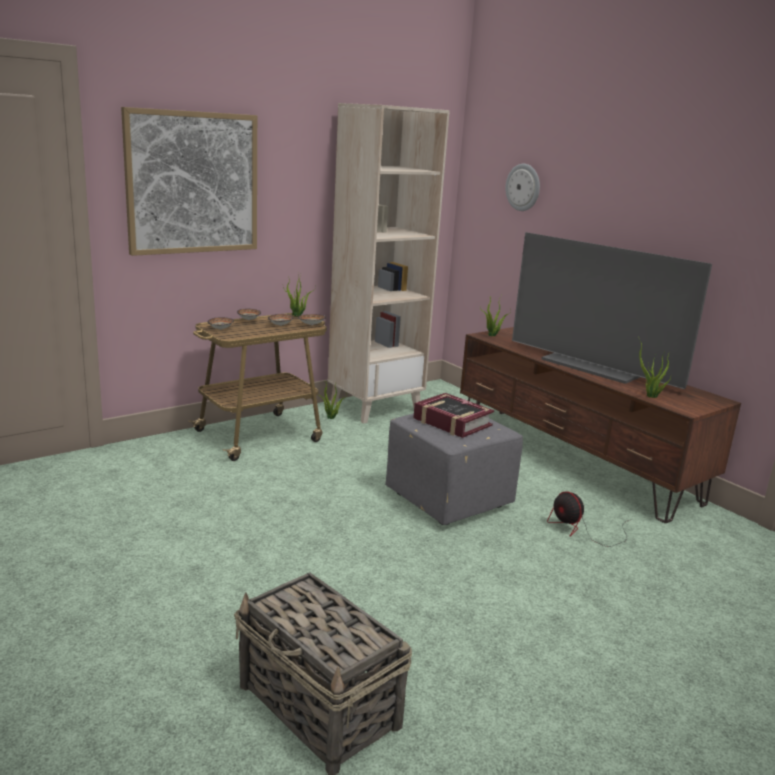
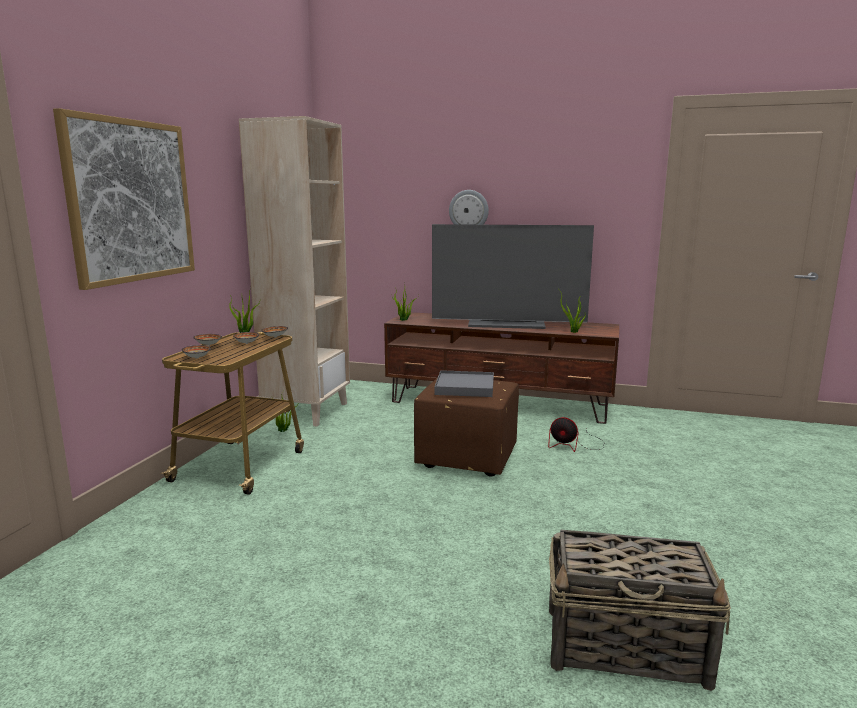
camera: 35 degrees left, 5 degrees down
grey ottoman [385,413,523,525] -> brown ottoman [414,379,519,477]
book [413,393,494,438] -> grey tray [435,370,494,397]
wall clock [505,164,540,211] -> wall clock moved to [449,190,489,225]

